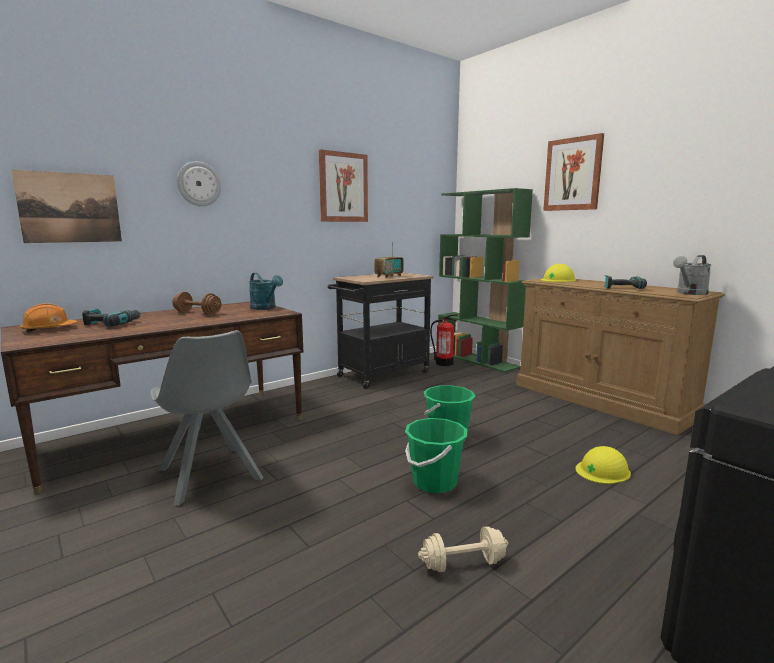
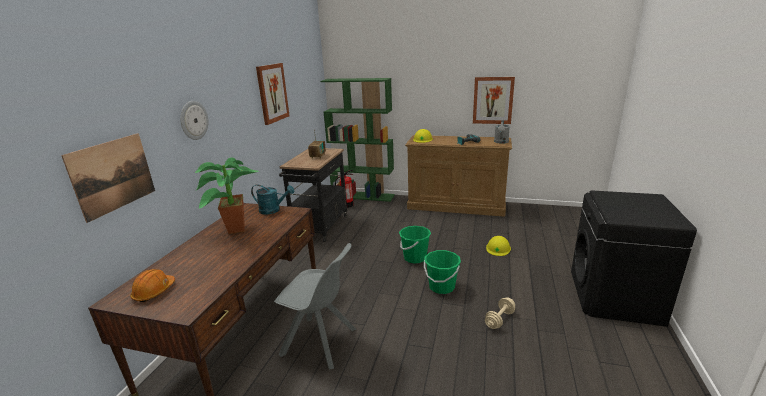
camera: 35 degrees left, 10 degrees up
power drill [82,309,142,327] -> none
brown dumbbell [172,292,221,315] -> potted plant [195,158,258,234]
picture [543,133,604,211] -> picture moved to [473,77,515,124]

